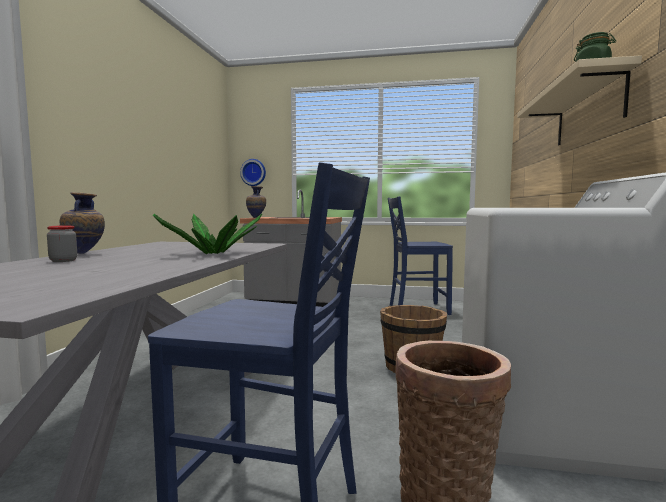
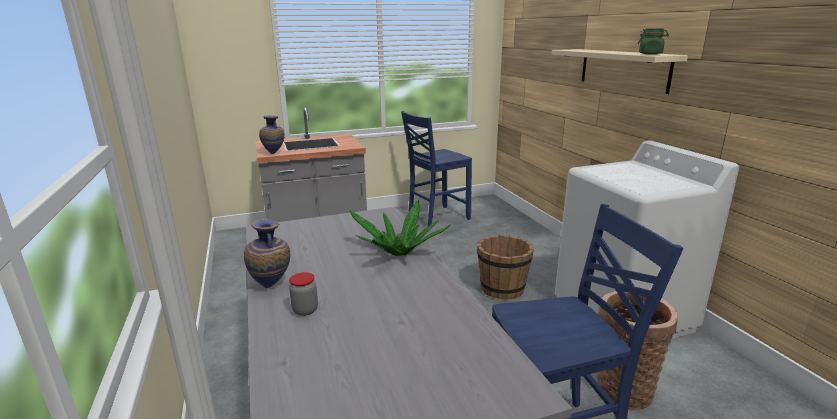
camera: 30 degrees left, 15 degrees up
wall clock [240,159,266,186] -> none

